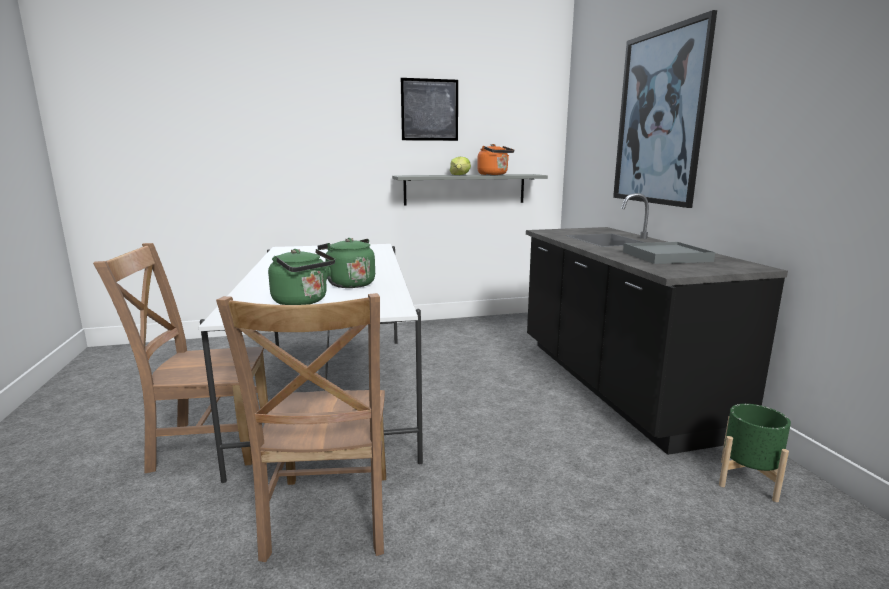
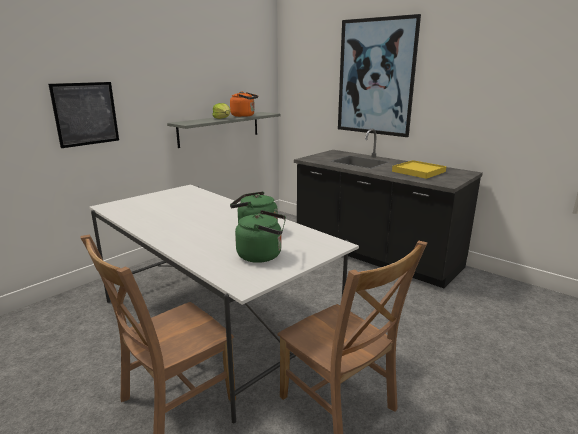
camera: 35 degrees left, 5 degrees up
picture [401,78,458,141] -> picture moved to [48,82,119,148]
grey tray [623,242,715,264] -> yellow tray [392,160,446,179]
green planter [719,404,791,502] -> none

